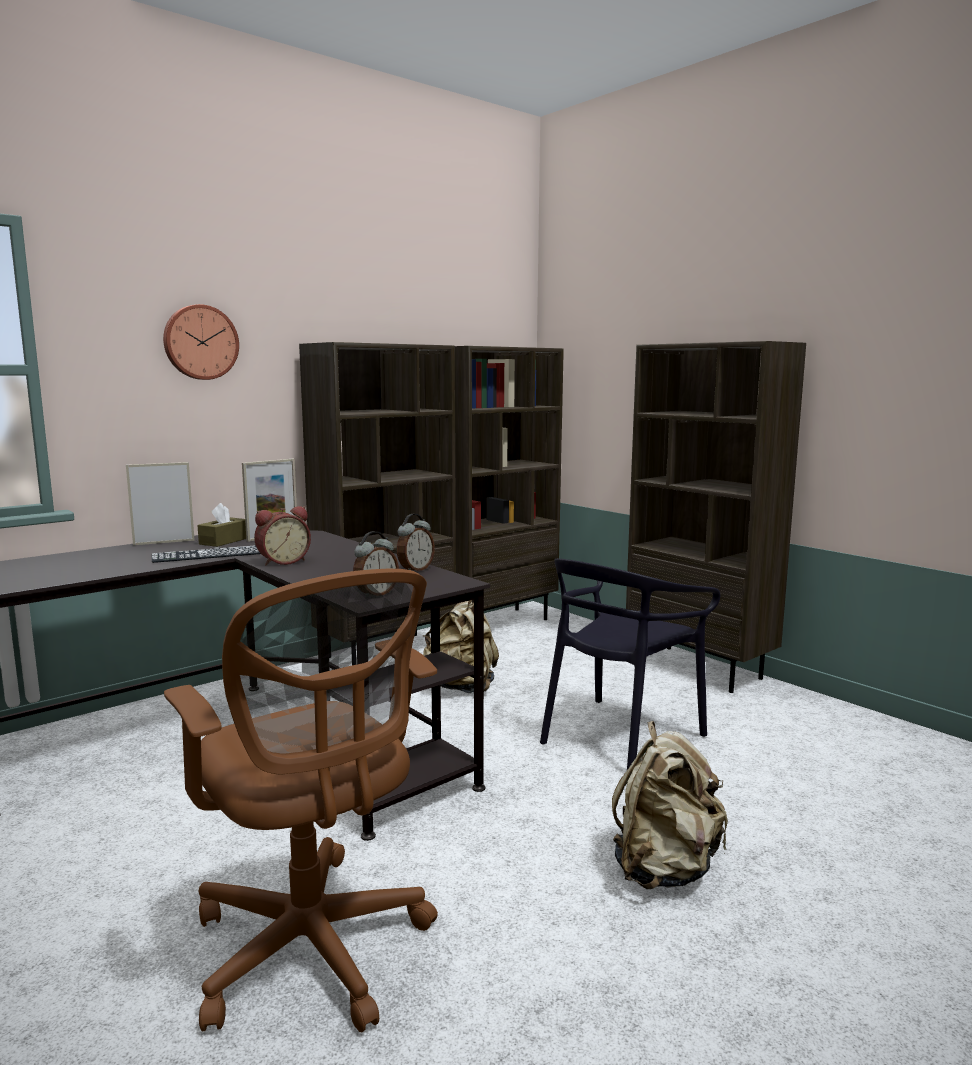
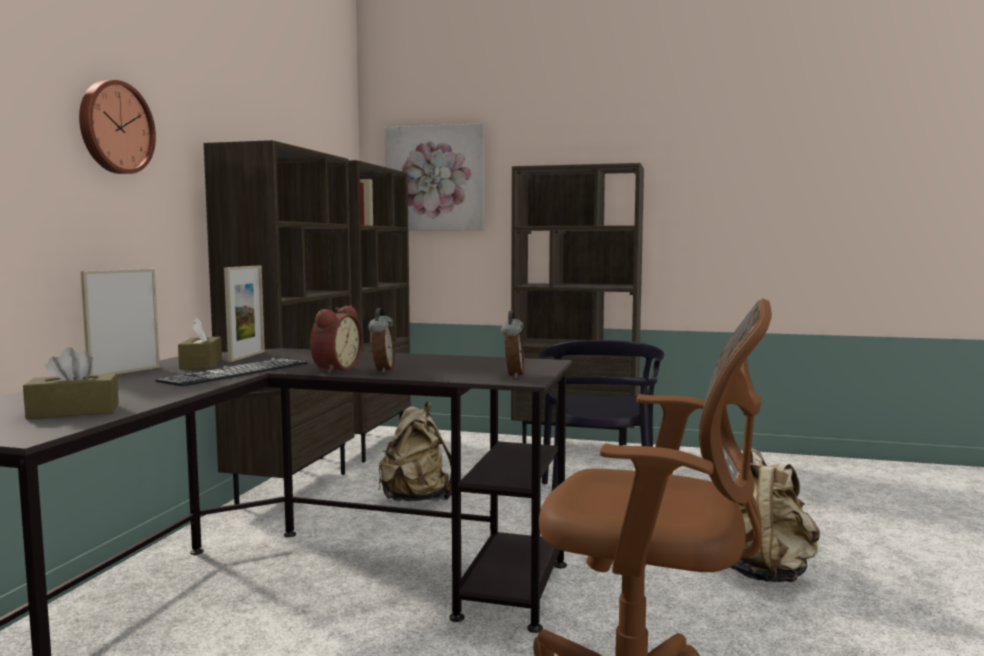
camera: 35 degrees left, 5 degrees down
alarm clock [397,514,435,571] -> alarm clock moved to [369,308,395,373]
none -> brown tissue box [23,347,119,419]
none -> picture [385,123,485,231]

